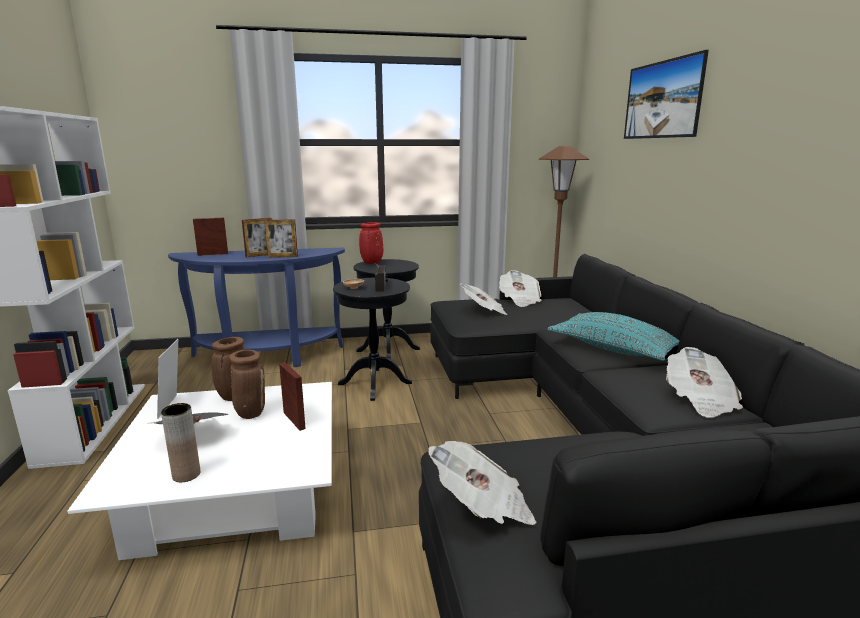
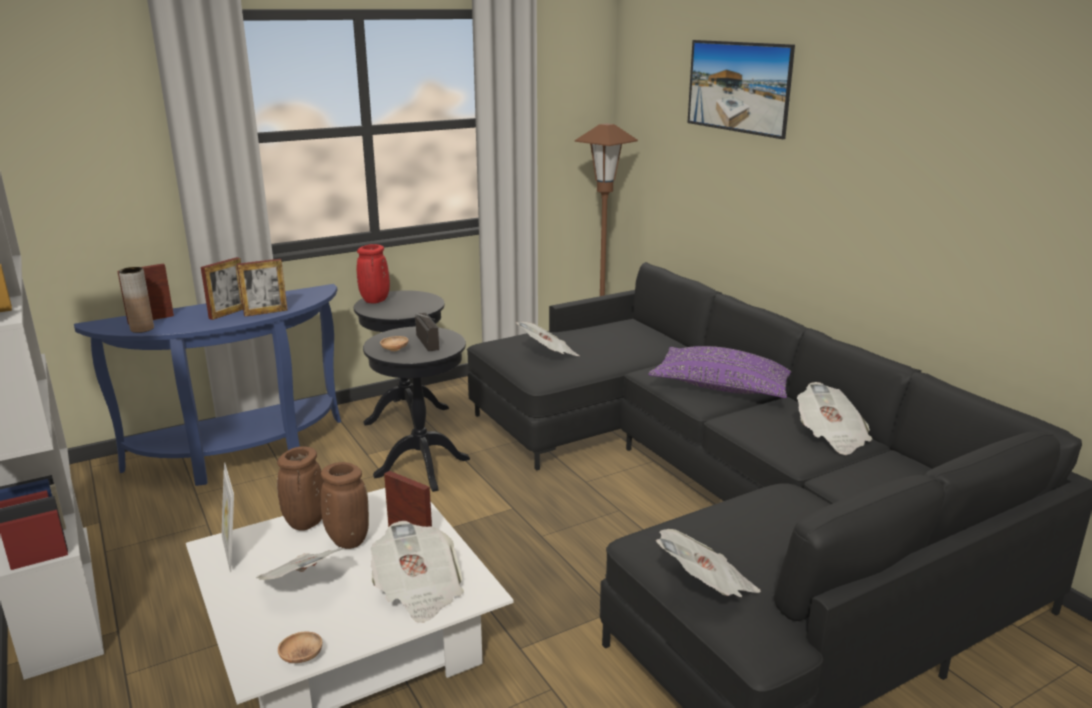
camera: 20 degrees left, 5 degrees up
brown vase [161,403,200,482] -> brown vase moved to [119,267,154,333]
newspaper [499,270,541,307] -> newspaper moved to [371,521,464,623]
turquoise pillow [547,312,679,361] -> purple pillow [648,346,791,398]
none -> brown bowl [278,632,322,663]

